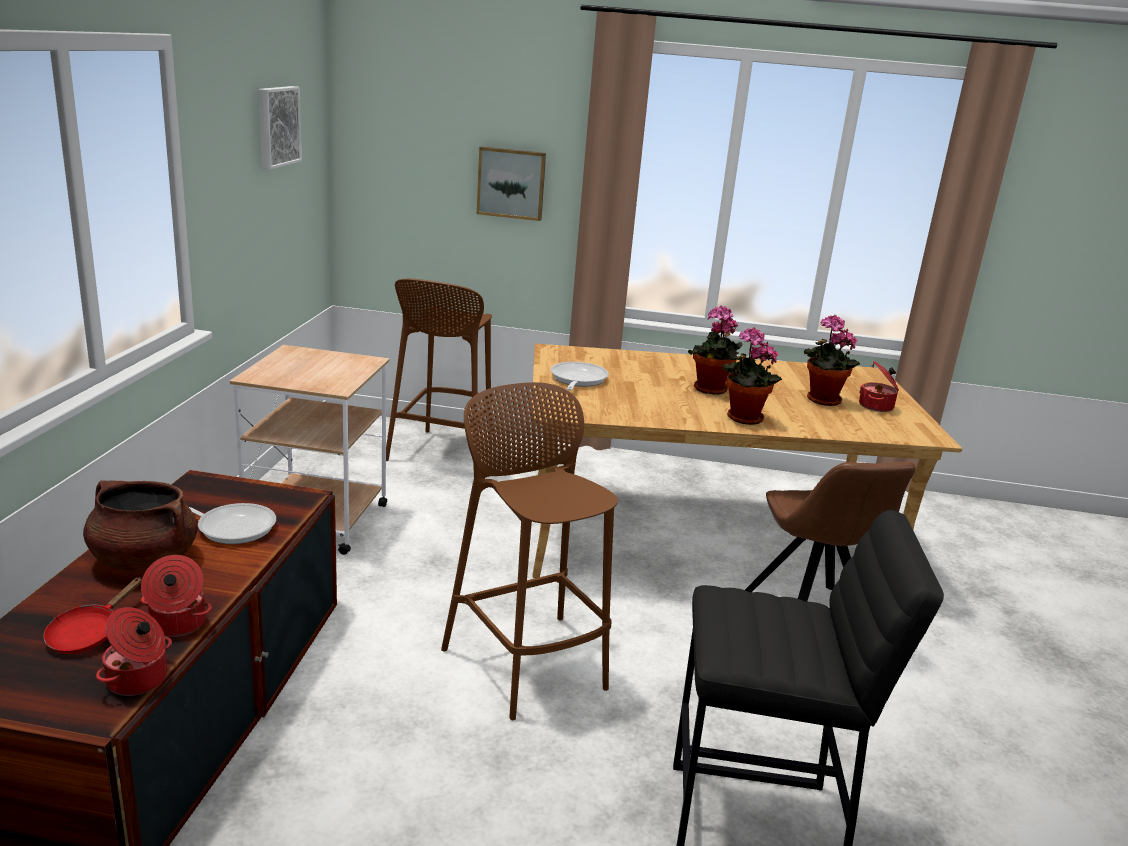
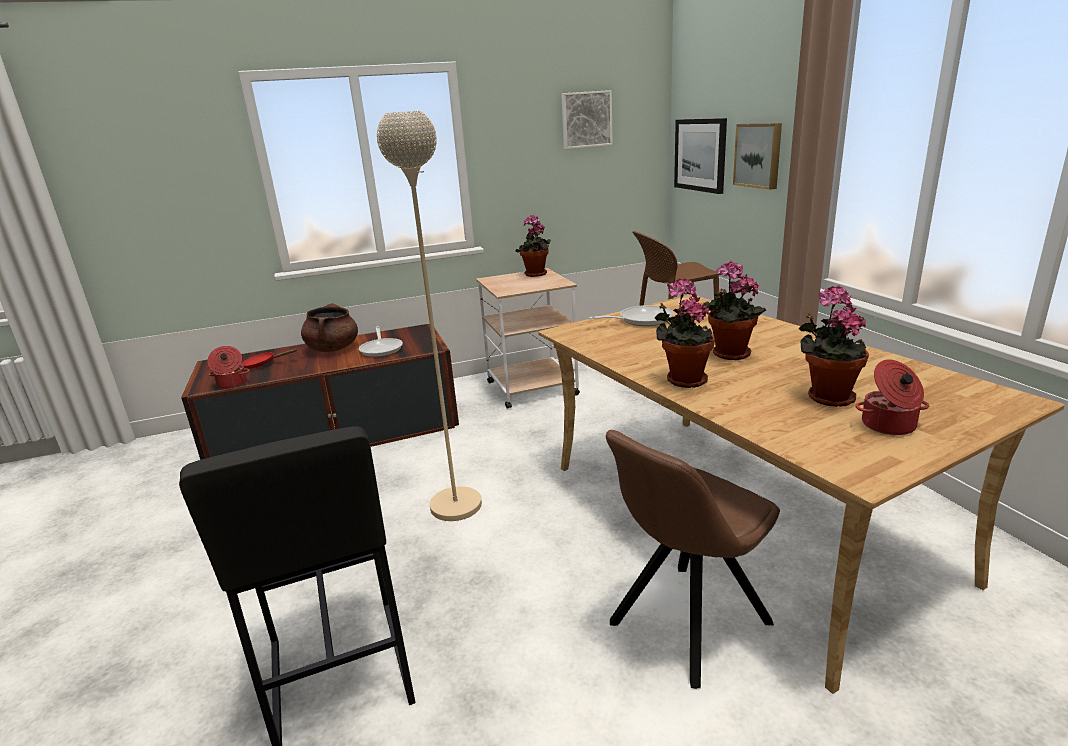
camera: 65 degrees right, 0 degrees up
cooking pot [141,555,212,637] -> none
brown stool [441,382,618,720] -> beige floor lamp [377,111,482,521]
none -> potted plant [516,215,551,277]
none -> picture [674,118,727,194]

